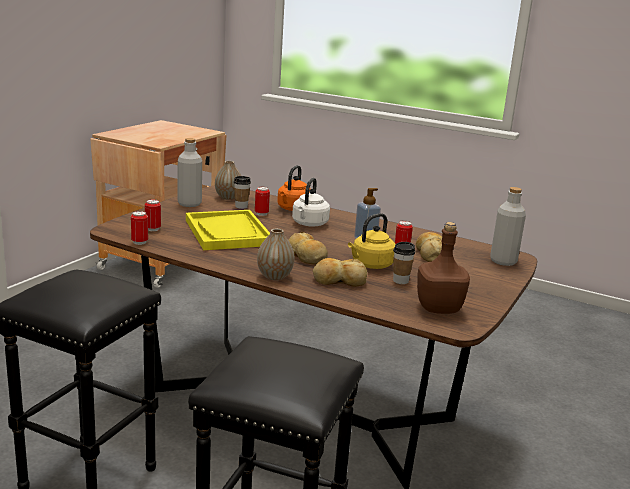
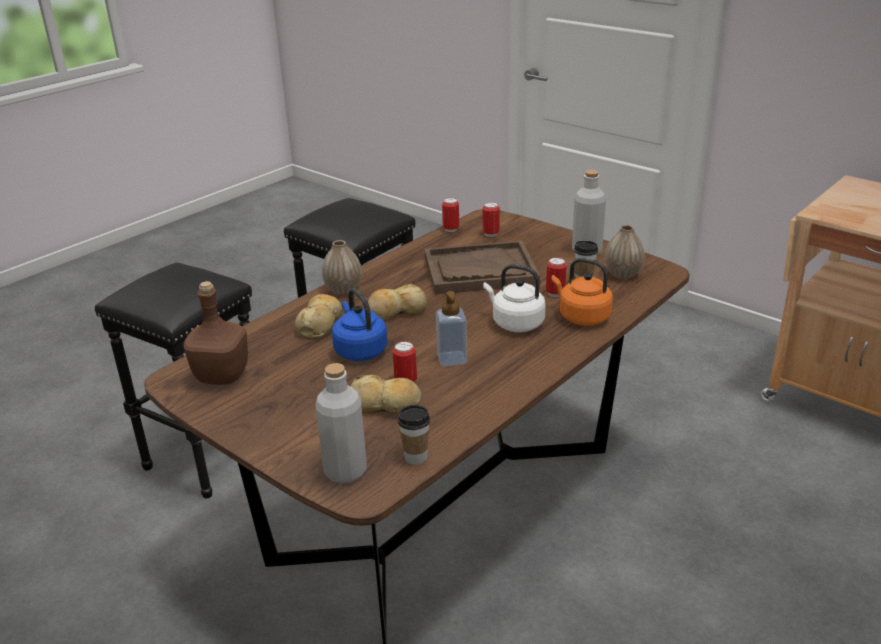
camera: 105 degrees right, 10 degrees up
yellow tray [186,210,270,250] -> brown tray [424,240,540,295]
yellow kettle [348,213,395,269] -> blue kettle [332,289,387,361]
cup [393,242,415,284] -> cup moved to [398,405,430,465]

